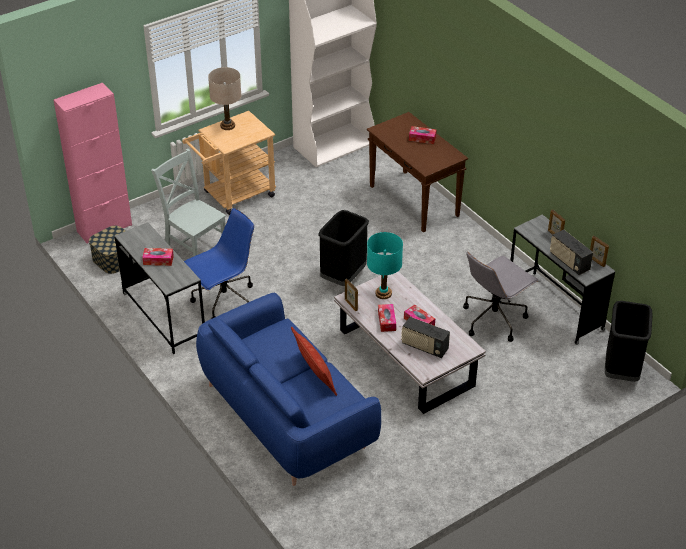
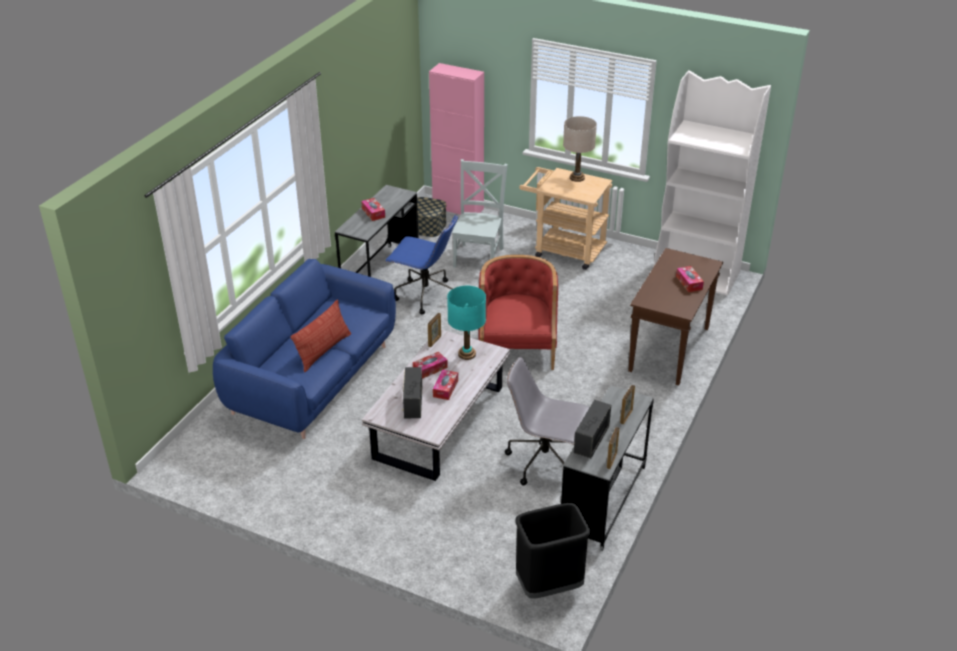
camera: 60 degrees right, 5 degrees down
black trash can [318,210,369,286] -> red armchair [478,255,558,370]

